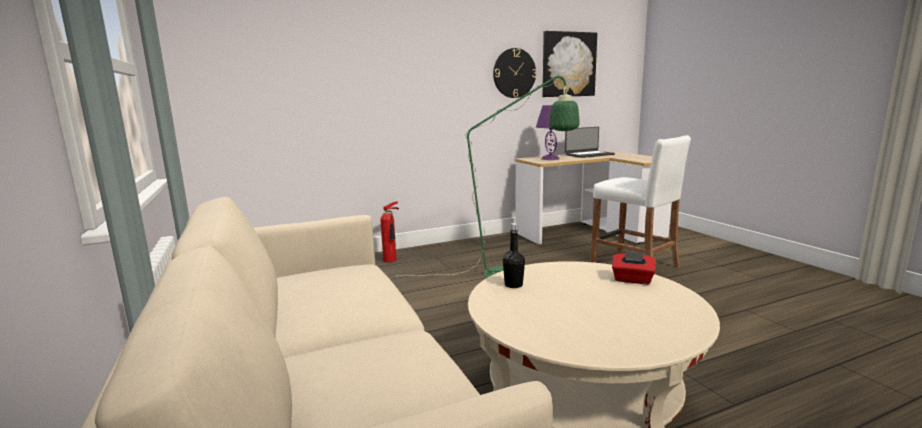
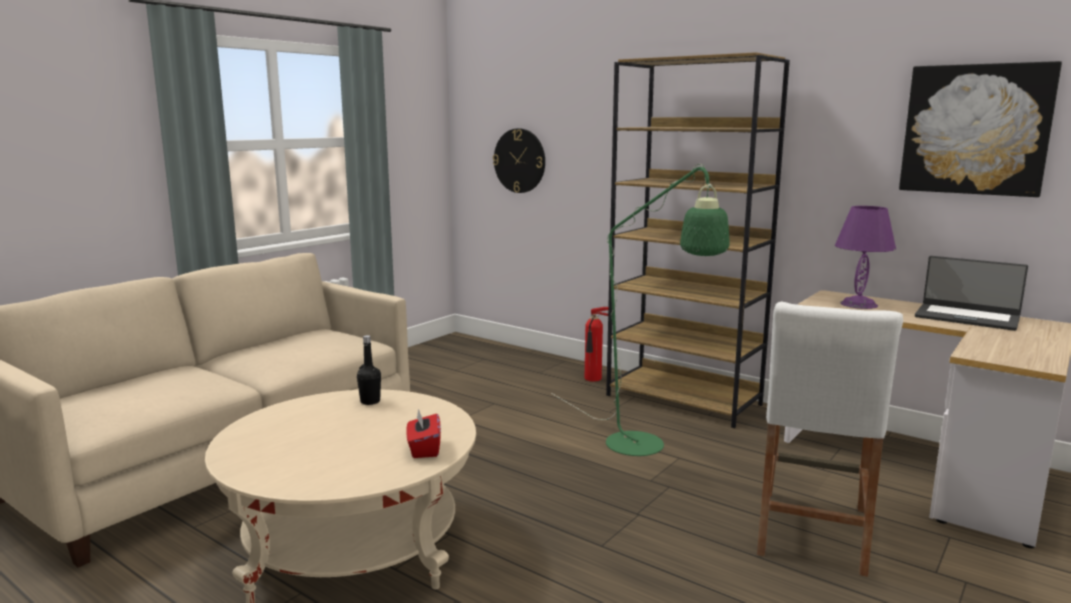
camera: 60 degrees right, 0 degrees up
wall clock [493,48,537,98] -> wall clock moved to [493,128,545,193]
none -> brown bookcase [606,52,790,428]

